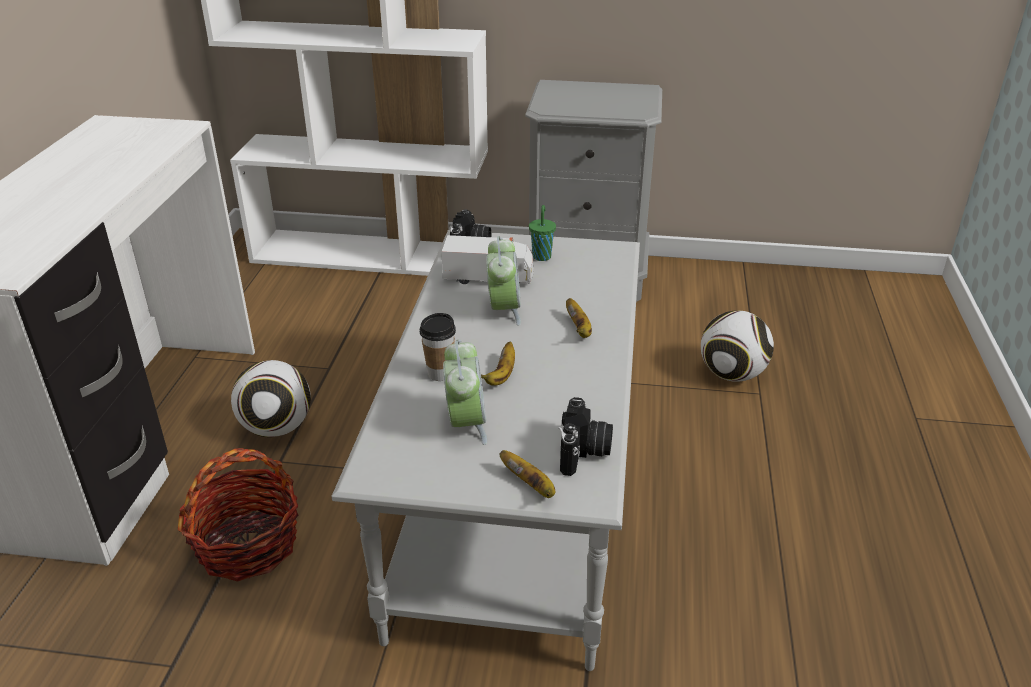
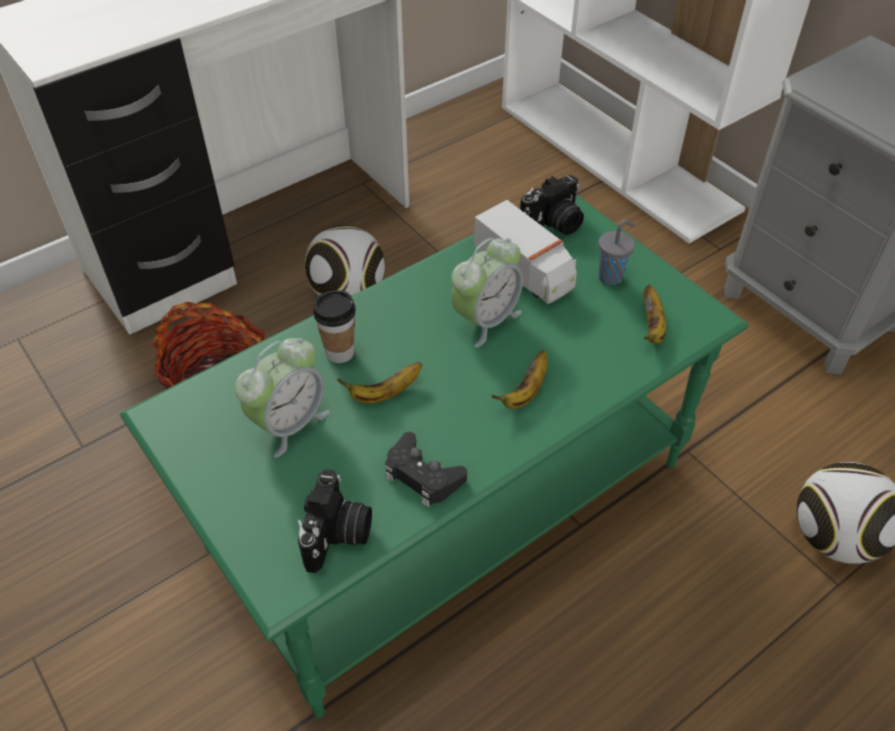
camera: 45 degrees right, 15 degrees up
grey coffee table [331,230,640,671] -> green coffee table [120,194,749,718]
banana [499,450,555,498] -> banana moved to [643,285,666,344]
green cup [529,205,556,261] -> grey cup [598,219,635,285]
camera [559,397,613,476] -> camera turned 45 degrees counterclockwise [298,469,372,573]
none -> black game controller [385,432,467,507]

